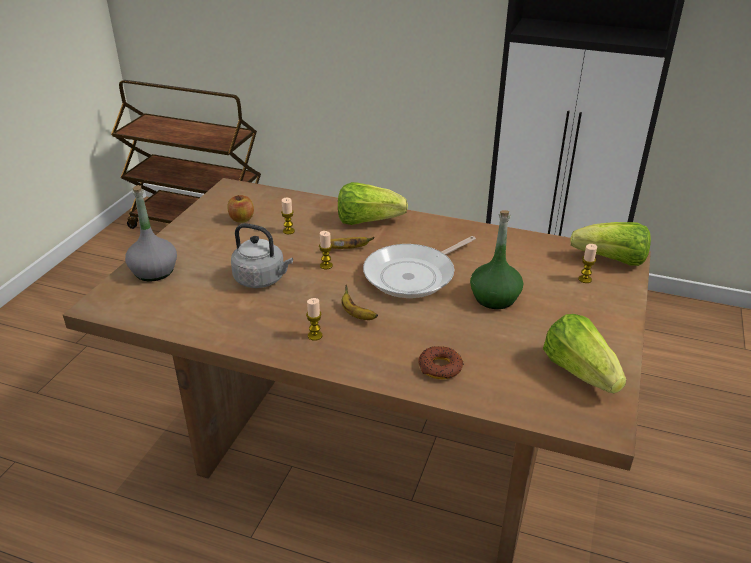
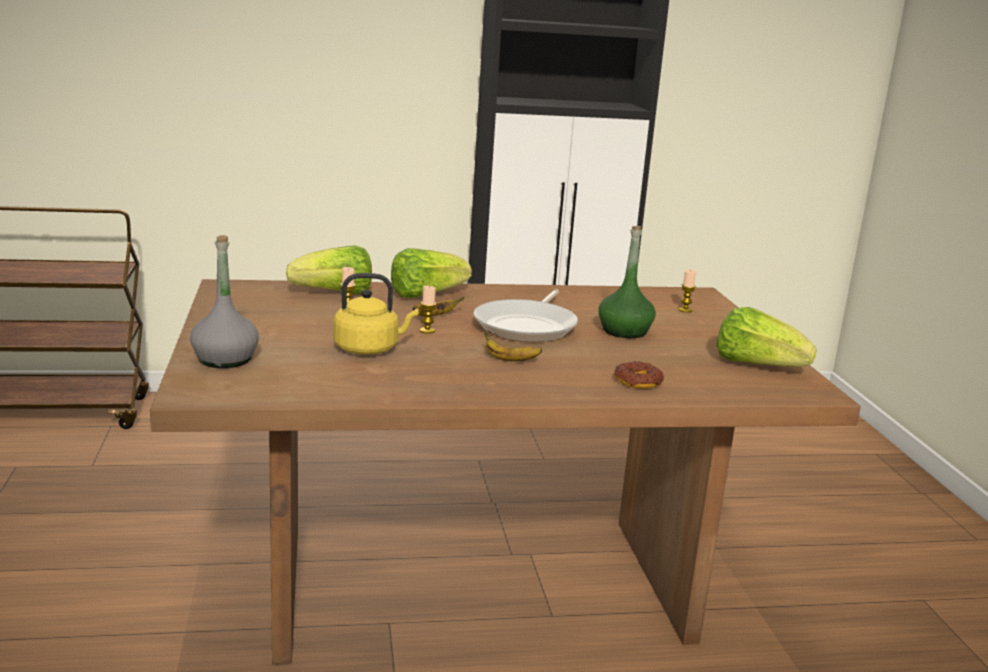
camera: 30 degrees left, 15 degrees down
apple [227,195,254,223] -> none
grey kettle [231,223,293,288] -> yellow kettle [333,273,418,355]
candle [306,298,322,341] -> none
lettuce [570,222,651,266] -> lettuce moved to [286,245,372,295]

